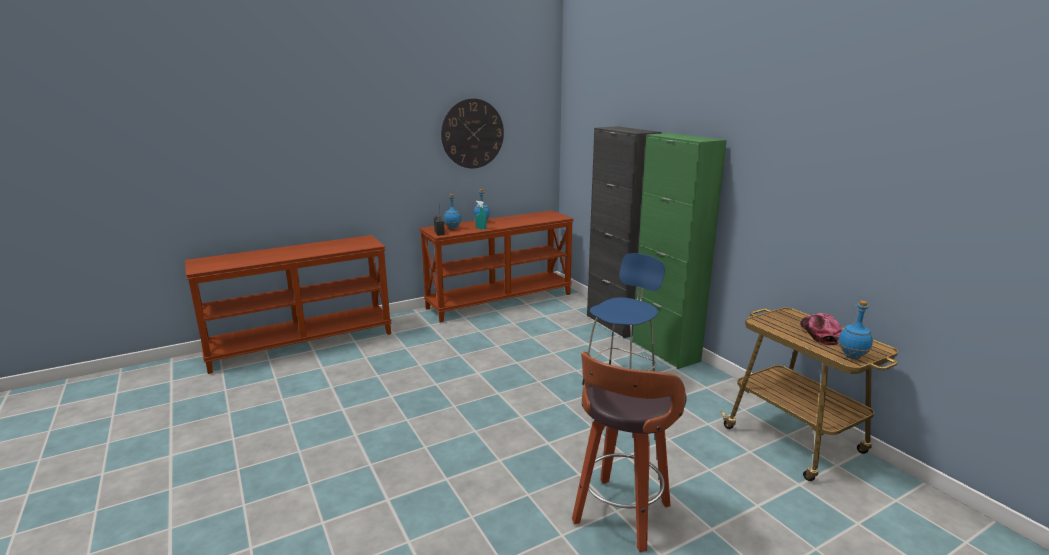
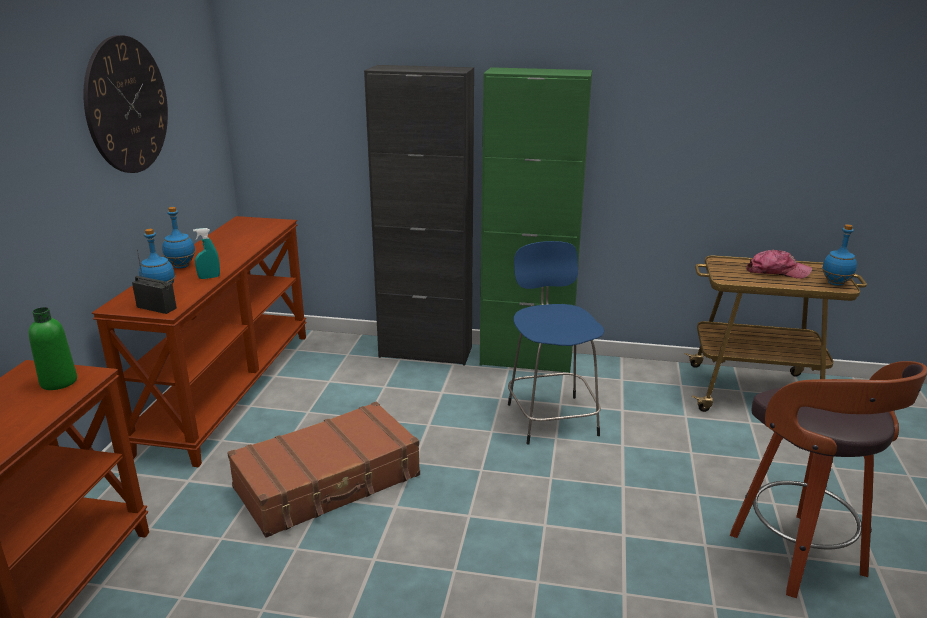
camera: 50 degrees left, 5 degrees up
cap [800,313,842,345] -> cap turned 150 degrees clockwise [746,250,812,279]
none -> green bottle [29,307,77,390]
none -> brown suitcase [227,402,420,538]

